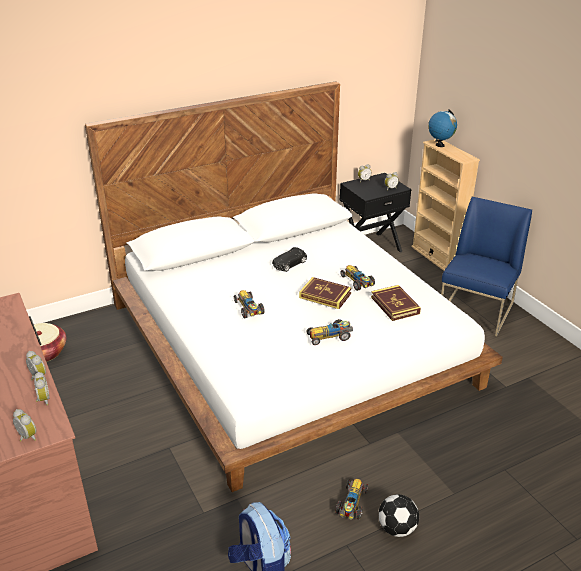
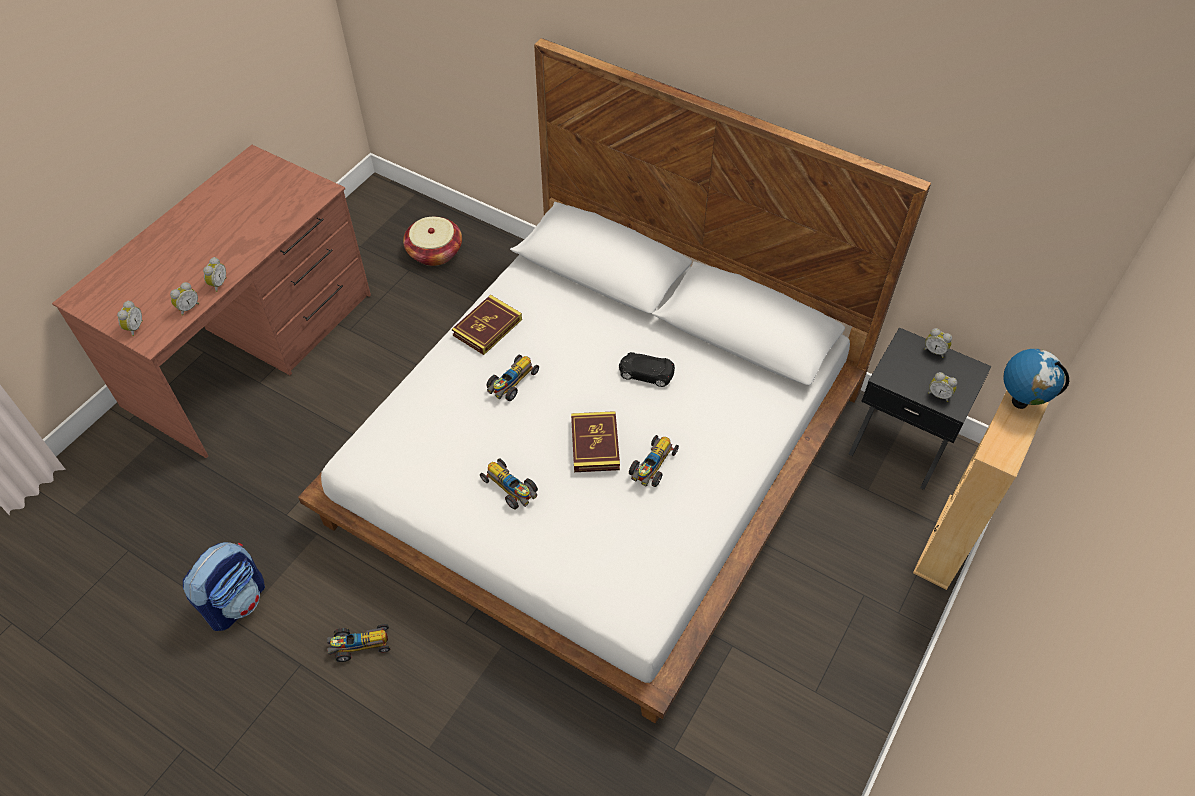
camera: 60 degrees right, 20 degrees up
book [371,285,421,321] -> book moved to [452,295,522,355]
football [378,494,419,537] -> none
blue chair [441,197,532,336] -> none

